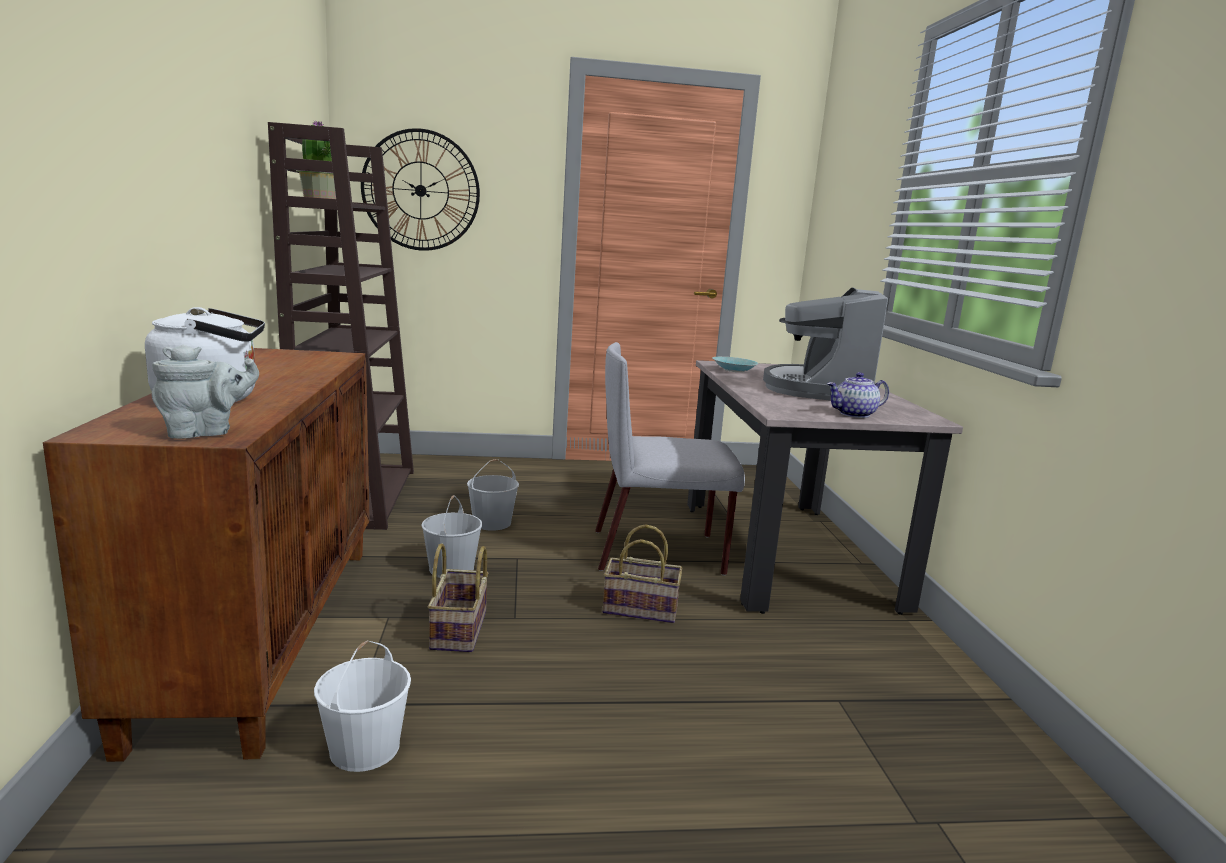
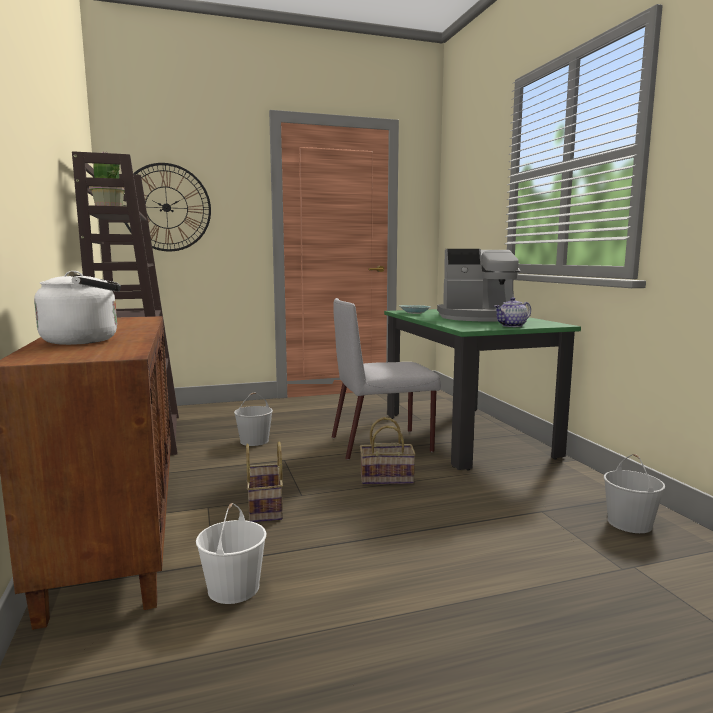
camera: 10 degrees left, 5 degrees down
grey teapot [152,345,259,439] -> none
white bucket [421,495,482,578] -> white bucket moved to [604,454,665,533]
beige dining table [687,360,963,615] -> green dining table [384,309,581,471]
coffee machine [763,287,888,401] -> coffee machine turned 90 degrees counterclockwise [437,249,521,322]

